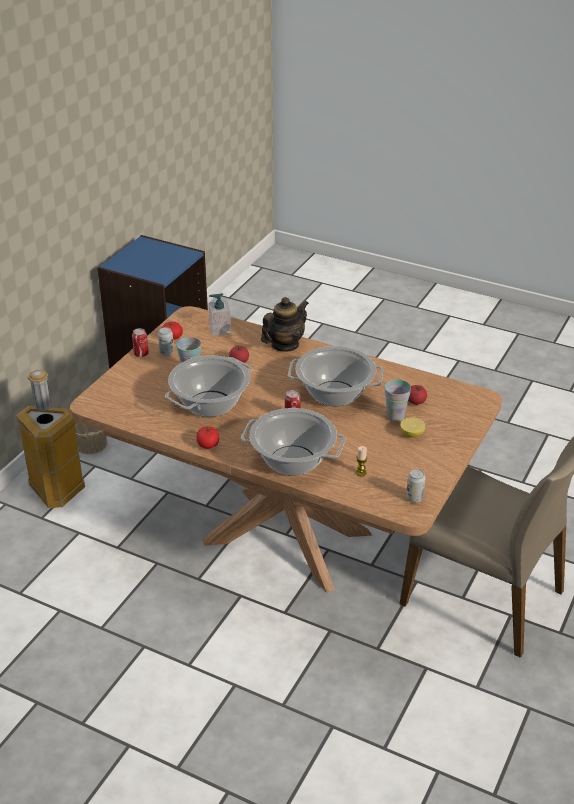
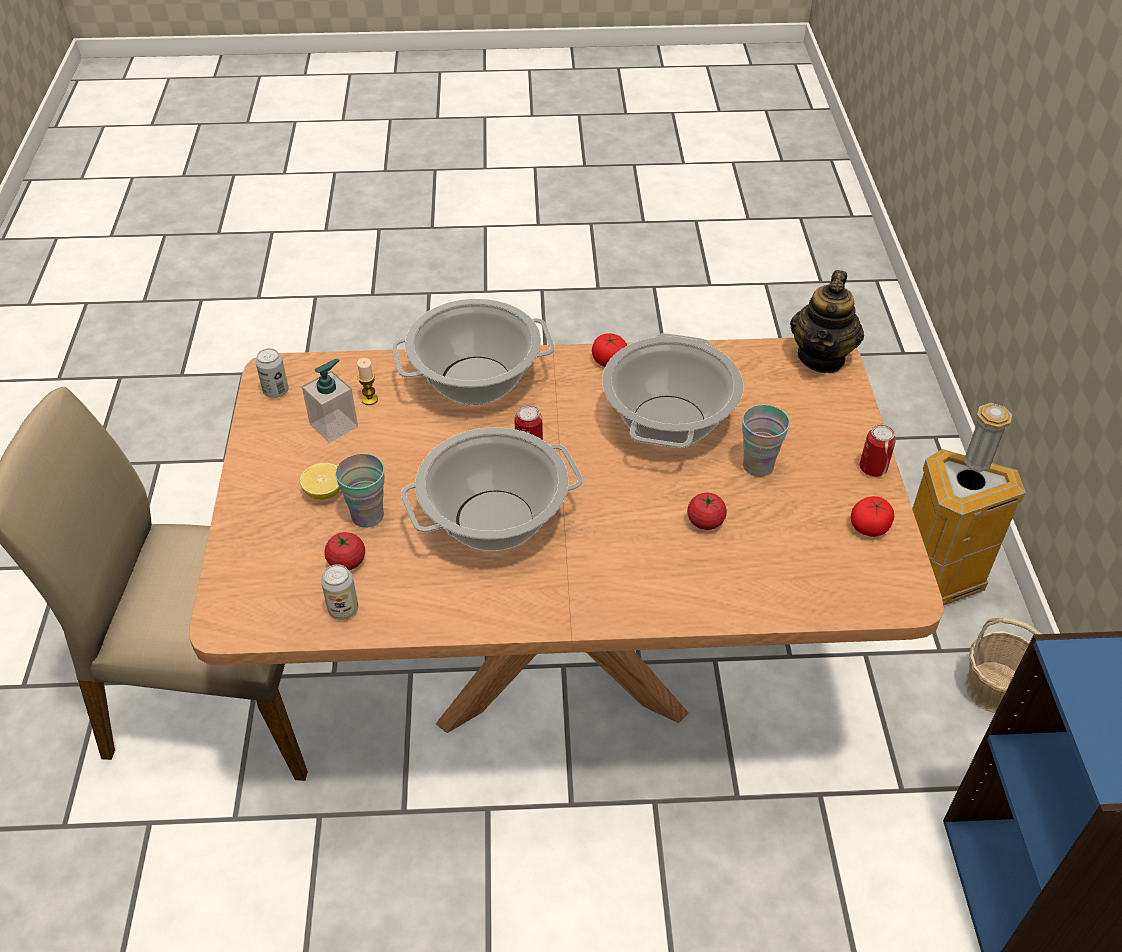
camera: 150 degrees right, 10 degrees up
can [158,327,174,356] -> can moved to [321,564,358,620]
soap dispenser [209,293,231,336] -> soap dispenser moved to [302,359,358,443]
teapot [261,297,309,352] -> teapot moved to [790,270,864,373]

